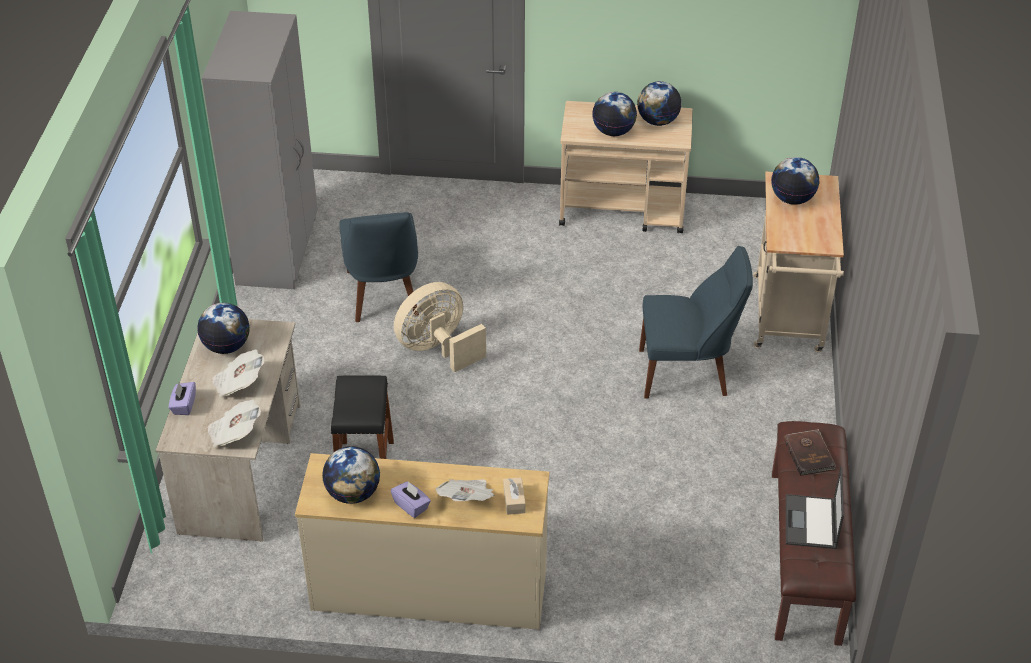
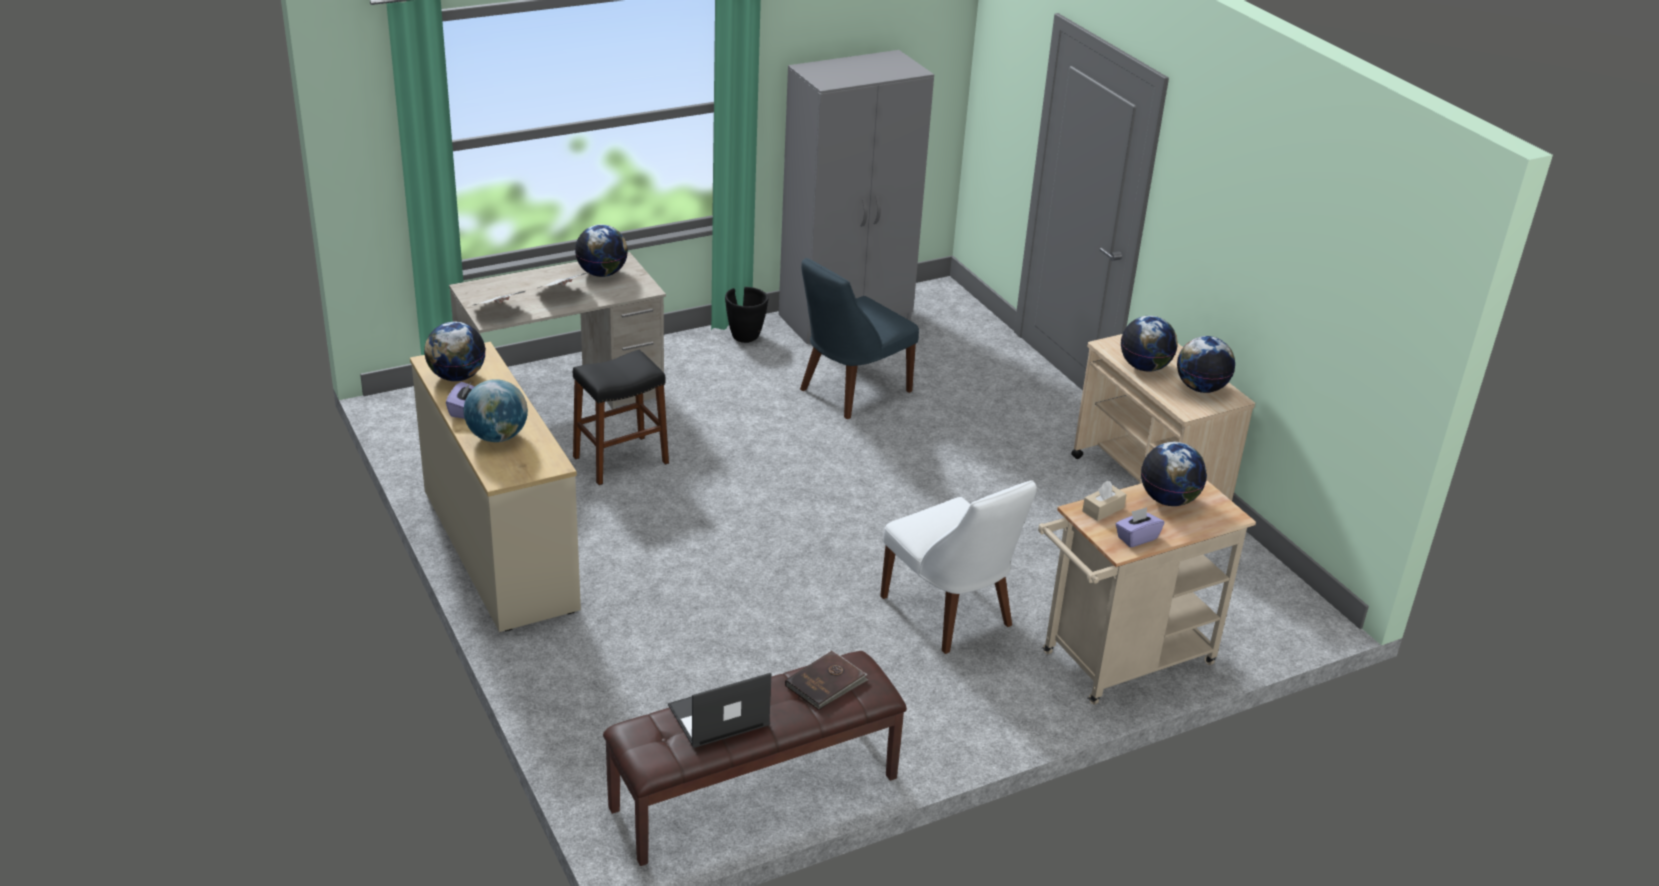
camera: 55 degrees right, 10 degrees down
purple tissue box [169,382,196,415] -> purple tissue box moved to [1116,507,1164,547]
beige fan [394,282,486,372] -> none
newspaper [435,479,495,501] -> globe [464,379,528,442]
beige tissue box [503,477,526,515] -> beige tissue box moved to [1082,481,1127,521]
blue chair [639,246,753,399] -> white chair [880,480,1037,654]
none -> black planter [725,287,768,343]

